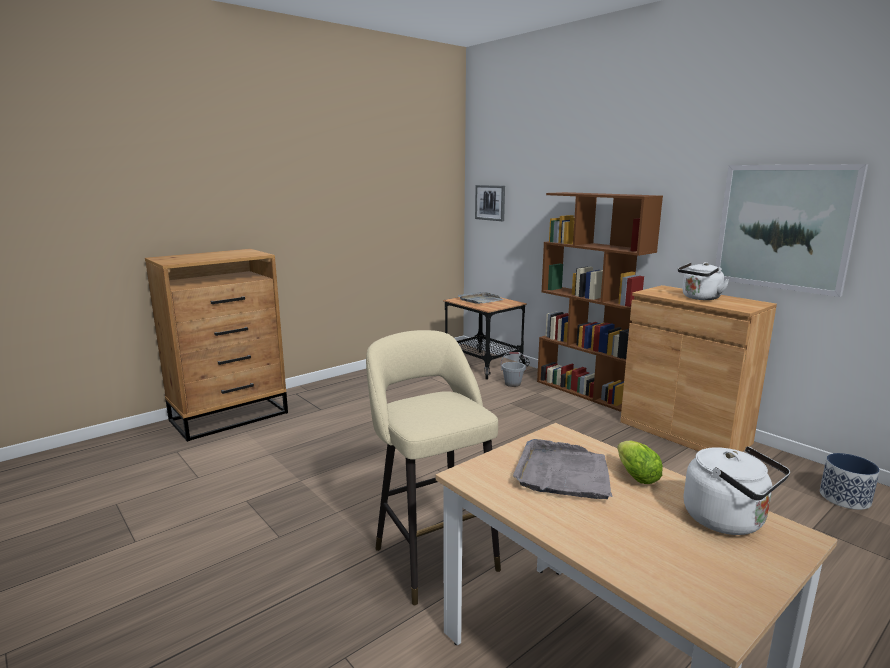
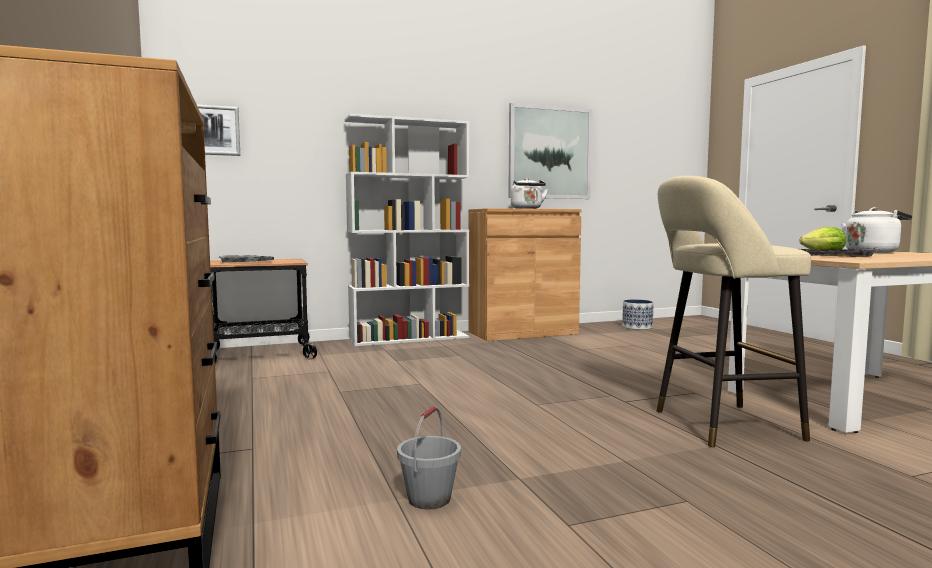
camera: 70 degrees left, 10 degrees down
grey bucket [501,352,526,387] -> grey bucket moved to [397,406,461,509]
brown bookcase [537,192,663,412] -> white bookcase [344,114,469,346]

